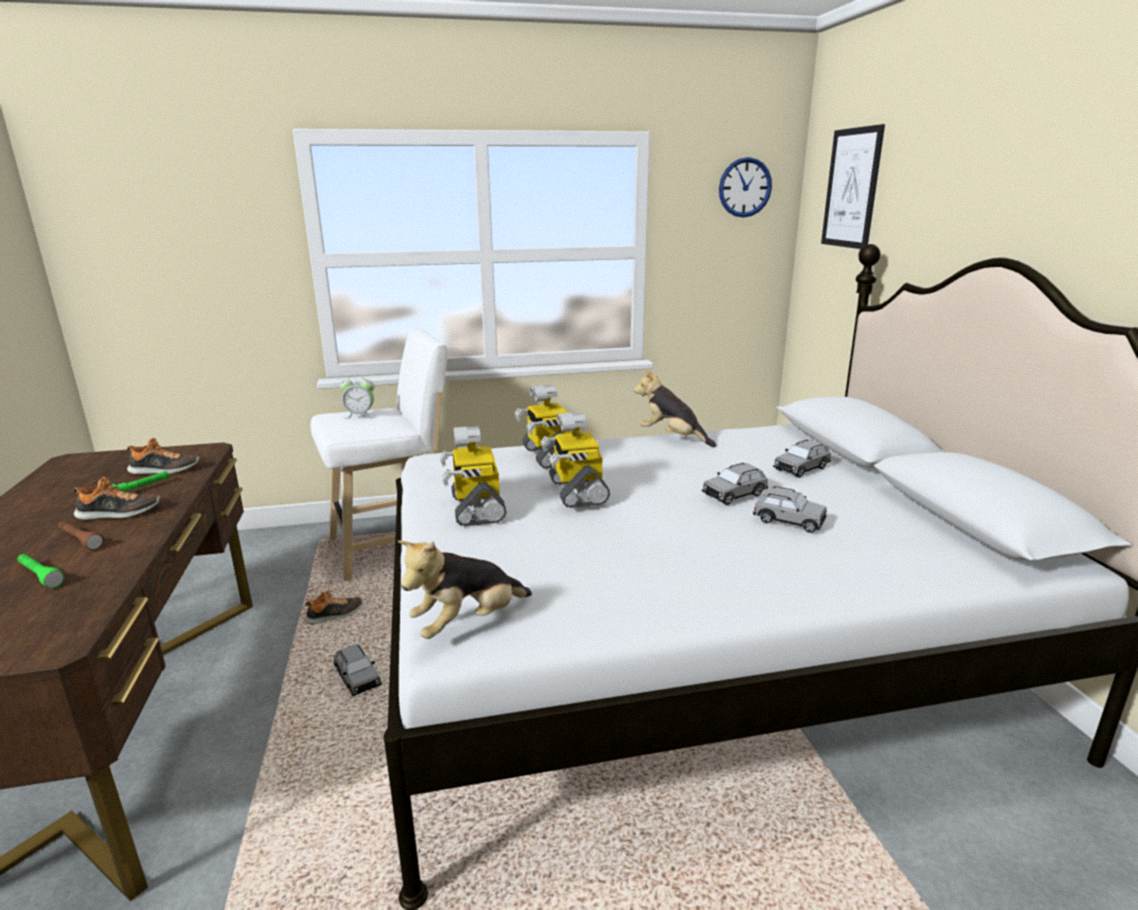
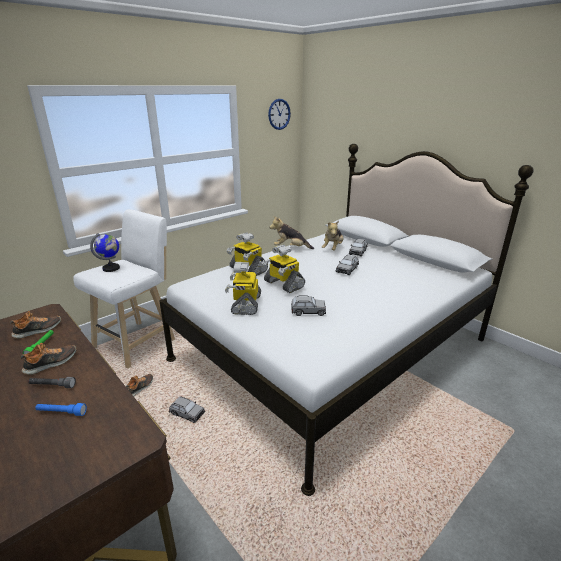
camera: 30 degrees left, 5 degrees up
green flashlight [17,554,65,588] -> blue flashlight [35,403,87,416]
brown flashlight [58,521,104,550] -> grey flashlight [28,377,76,388]
alarm clock [339,375,375,419] -> globe [90,233,120,272]
plush toy [398,540,532,639] -> plush toy moved to [322,221,344,250]
toy robot [440,426,506,526] -> toy robot turned 45 degrees clockwise [225,262,261,315]
grey toy car [753,486,827,533] -> grey toy car moved to [291,295,326,316]
picture [821,124,885,249] -> none

